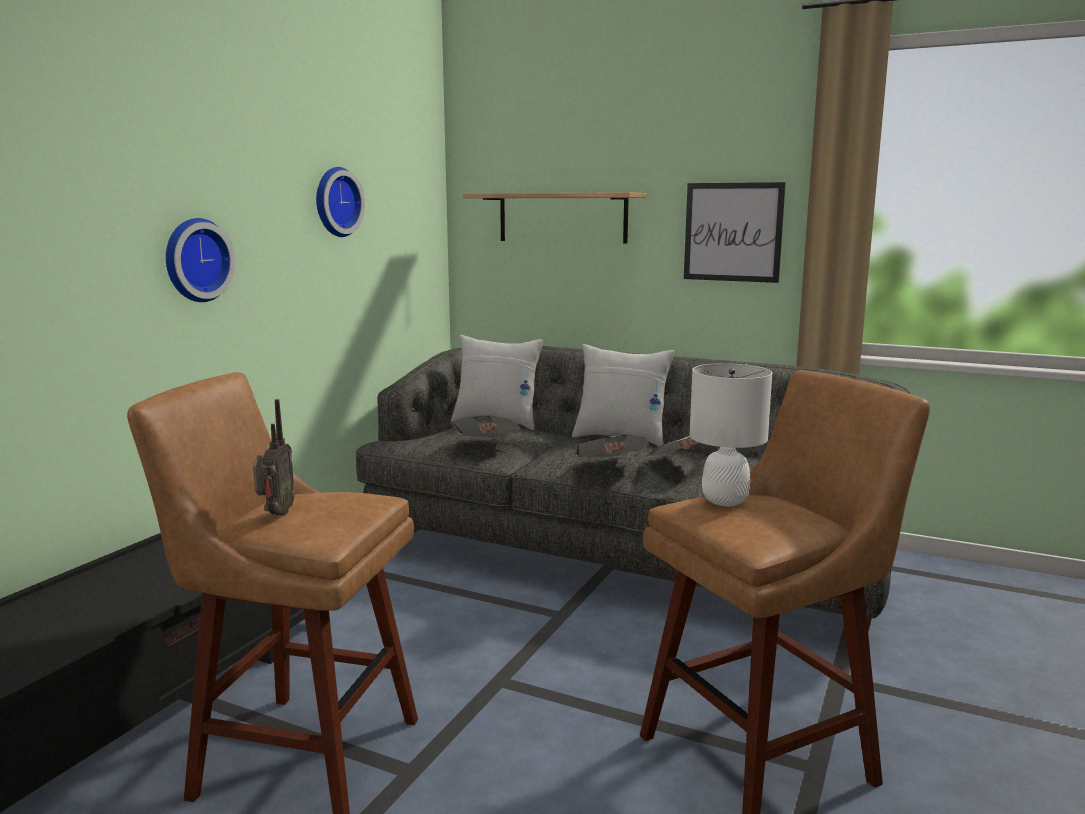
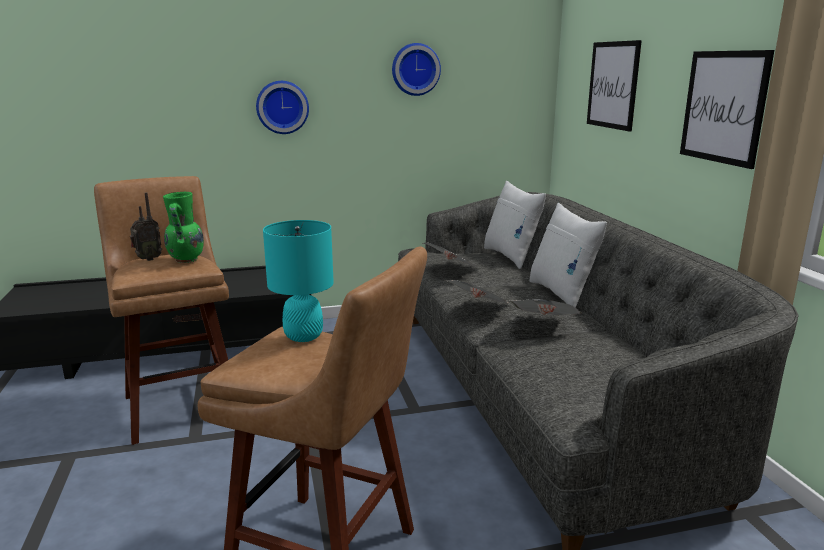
camera: 50 degrees right, 5 degrees up
shelf [463,192,646,244] -> picture [587,40,642,132]
white table lamp [689,363,772,507] -> turquoise table lamp [263,220,334,342]
none -> green vase [163,192,204,263]

